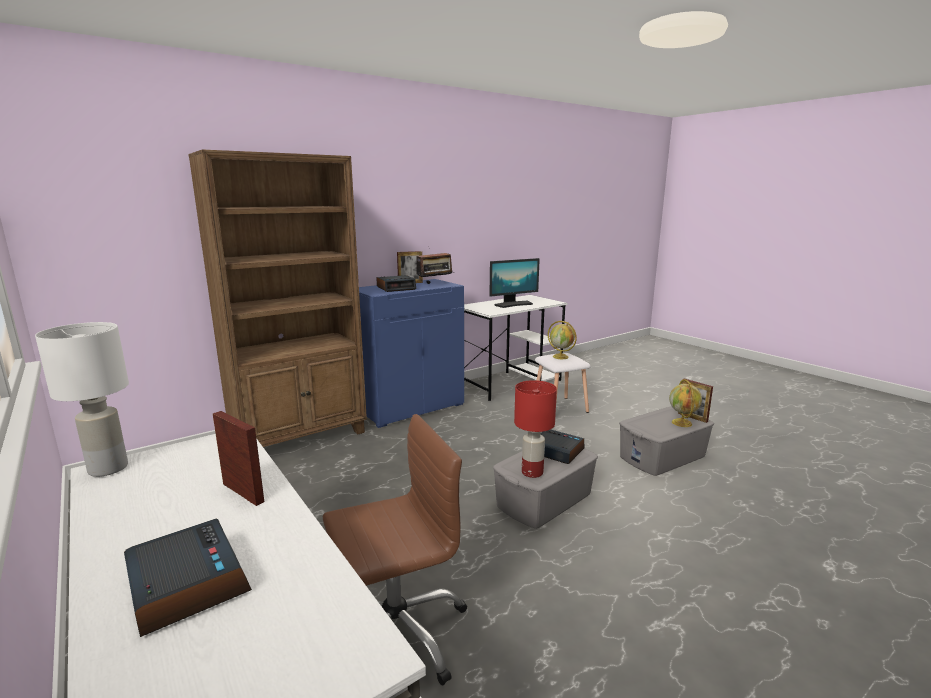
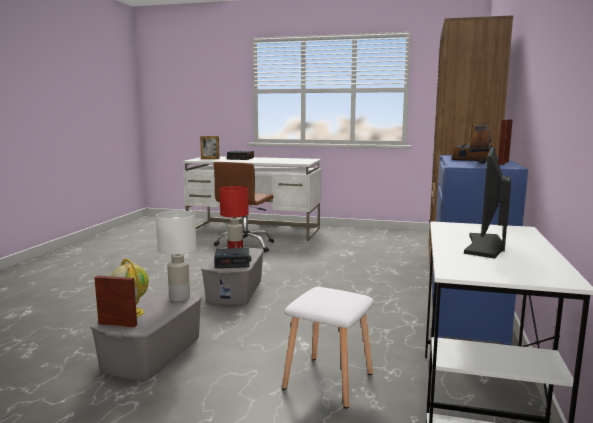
camera: 140 degrees right, 5 degrees down
white table lamp [35,322,129,477] -> white table lamp moved to [156,211,196,302]
picture frame [213,411,264,506] -> picture frame moved to [200,136,220,159]
globe [548,321,577,359] -> none

